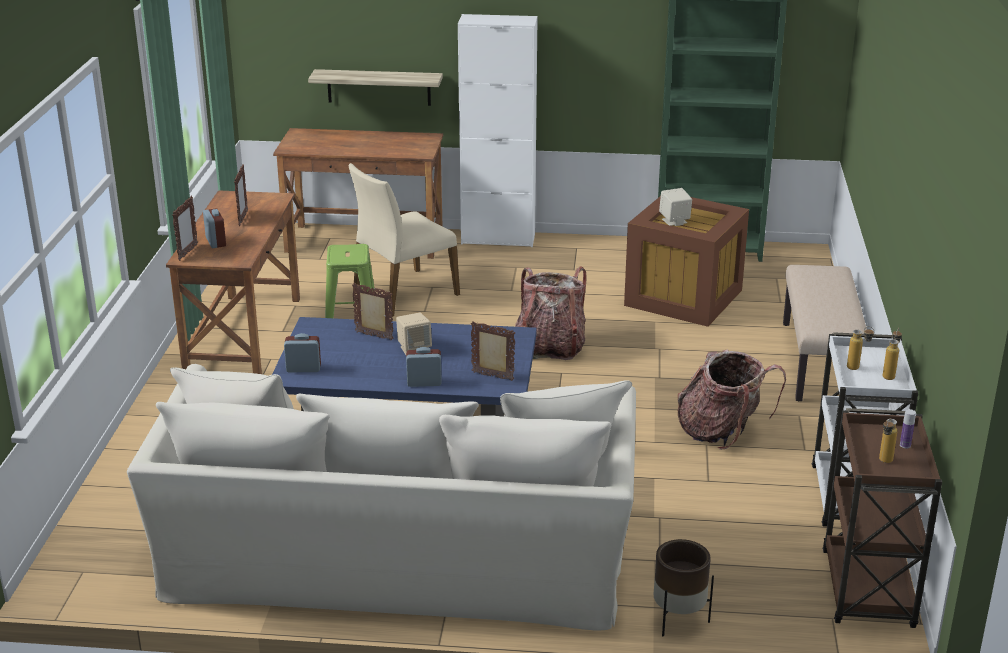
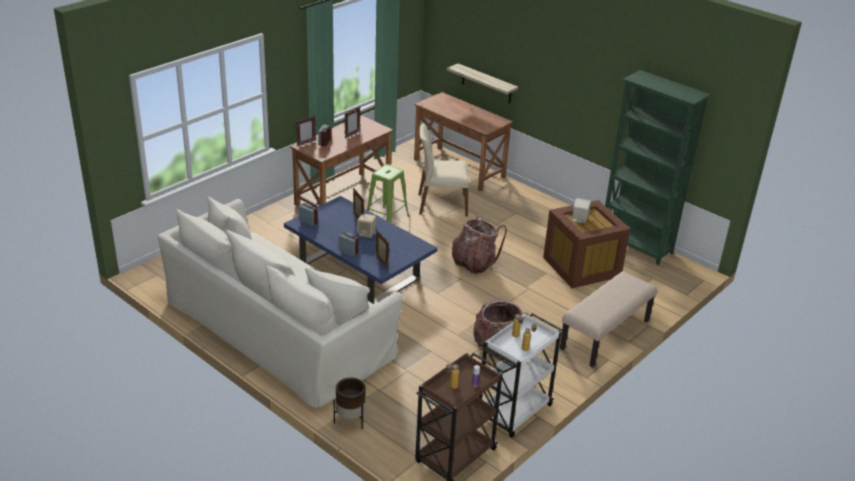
camera: 35 degrees right, 5 degrees up
white cabinet [458,14,538,247] -> none

